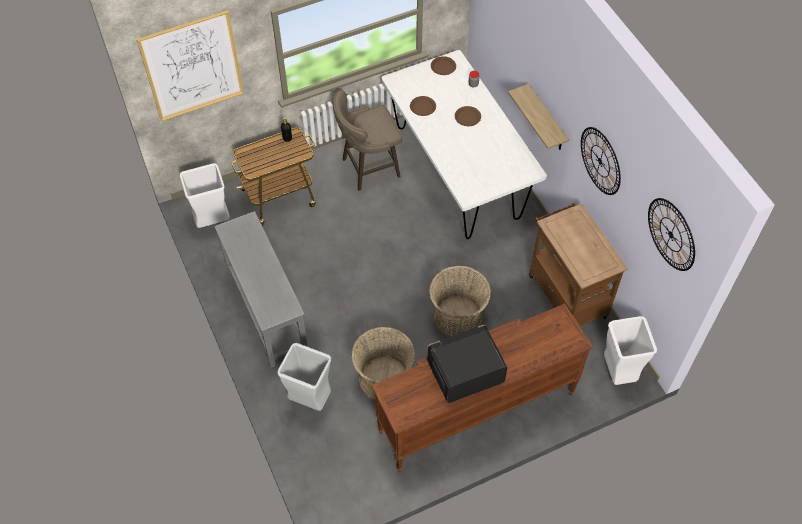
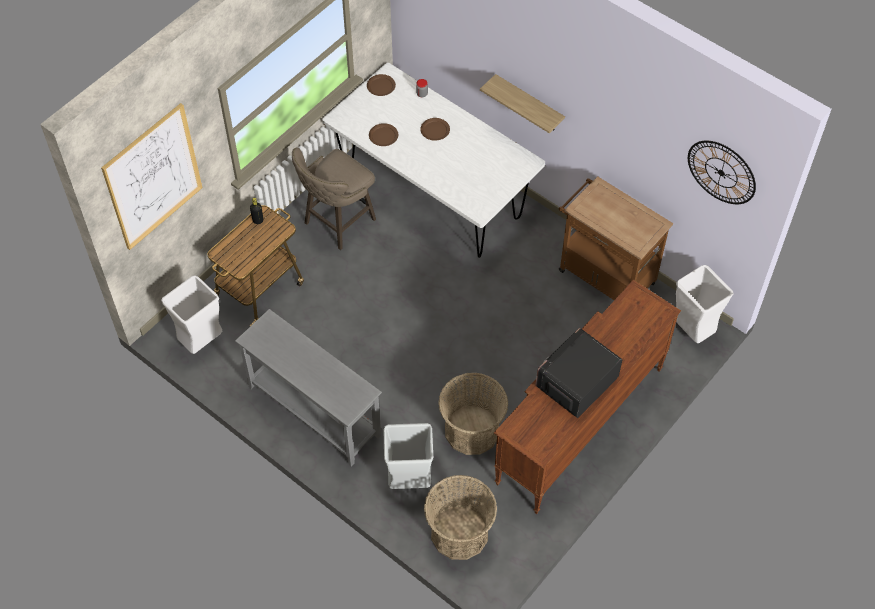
camera: 25 degrees left, 0 degrees up
basket [429,266,491,337] -> basket moved to [424,475,497,560]
wall clock [581,127,621,195] -> none

